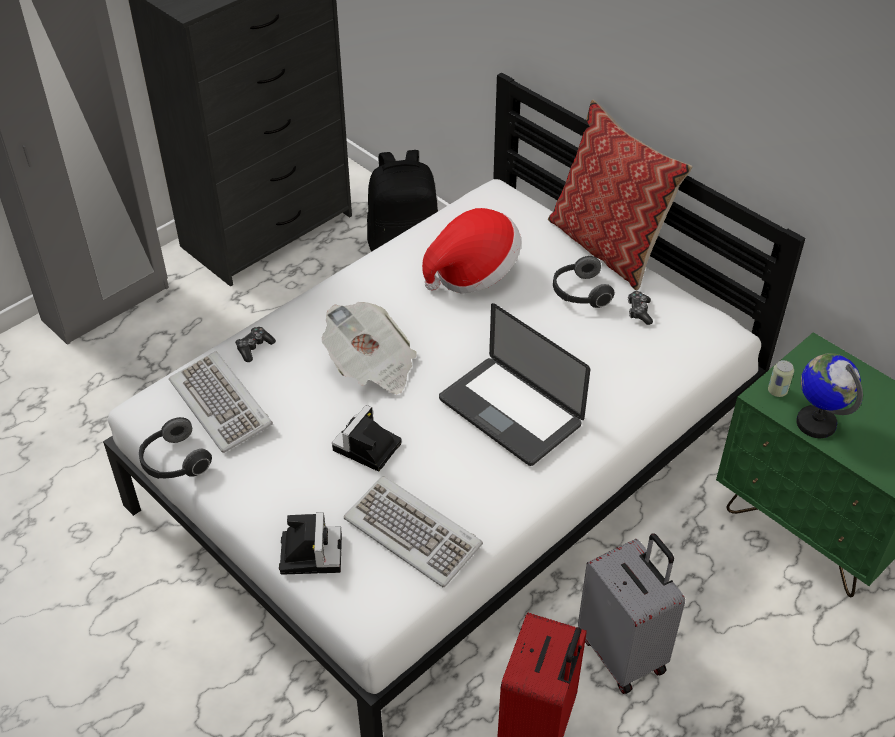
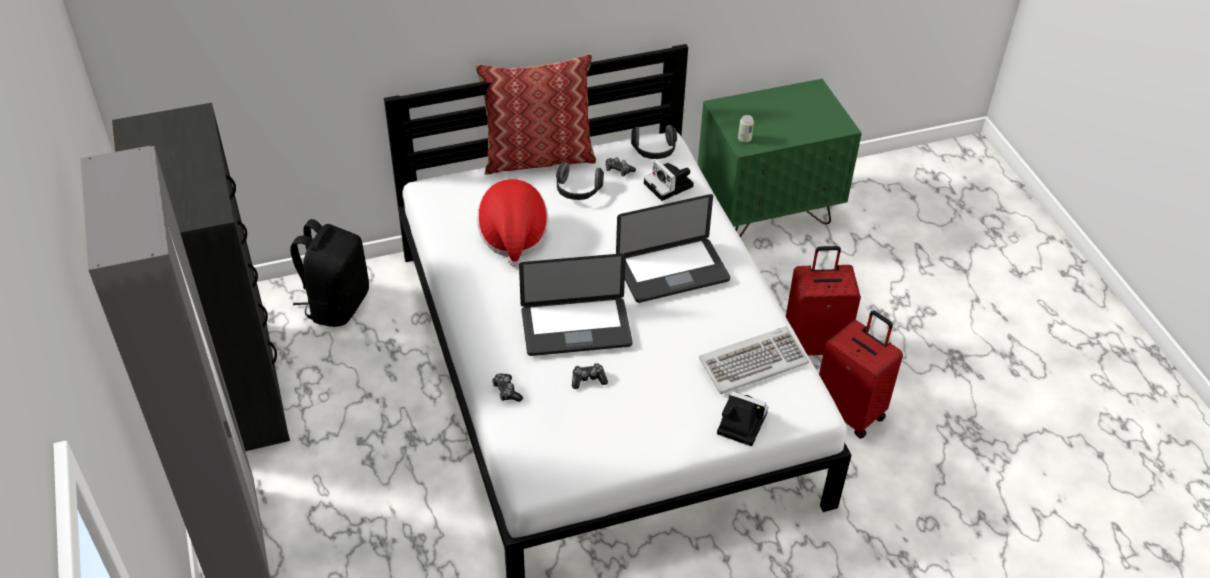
camera: 65 degrees left, 0 degrees up
headphones [139,417,212,479] -> headphones moved to [631,125,677,159]
keyboard [169,351,273,453] -> none
newspaper [321,302,417,394] -> laptop [519,253,633,356]
camera [332,405,402,472] -> camera moved to [644,159,694,201]
grey suitcase [578,533,685,694] -> red suitcase [786,246,861,355]
globe [796,353,863,438] -> none
none -> game controller [572,363,608,389]

